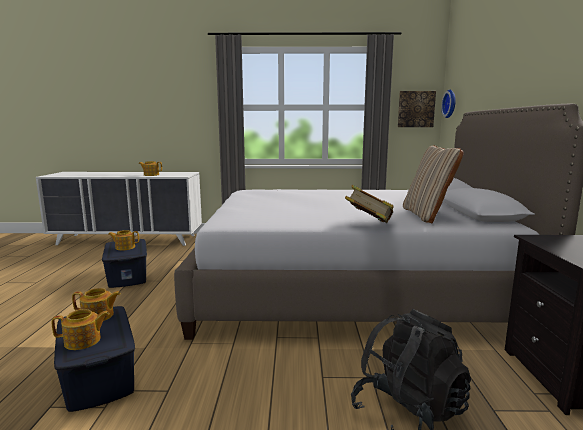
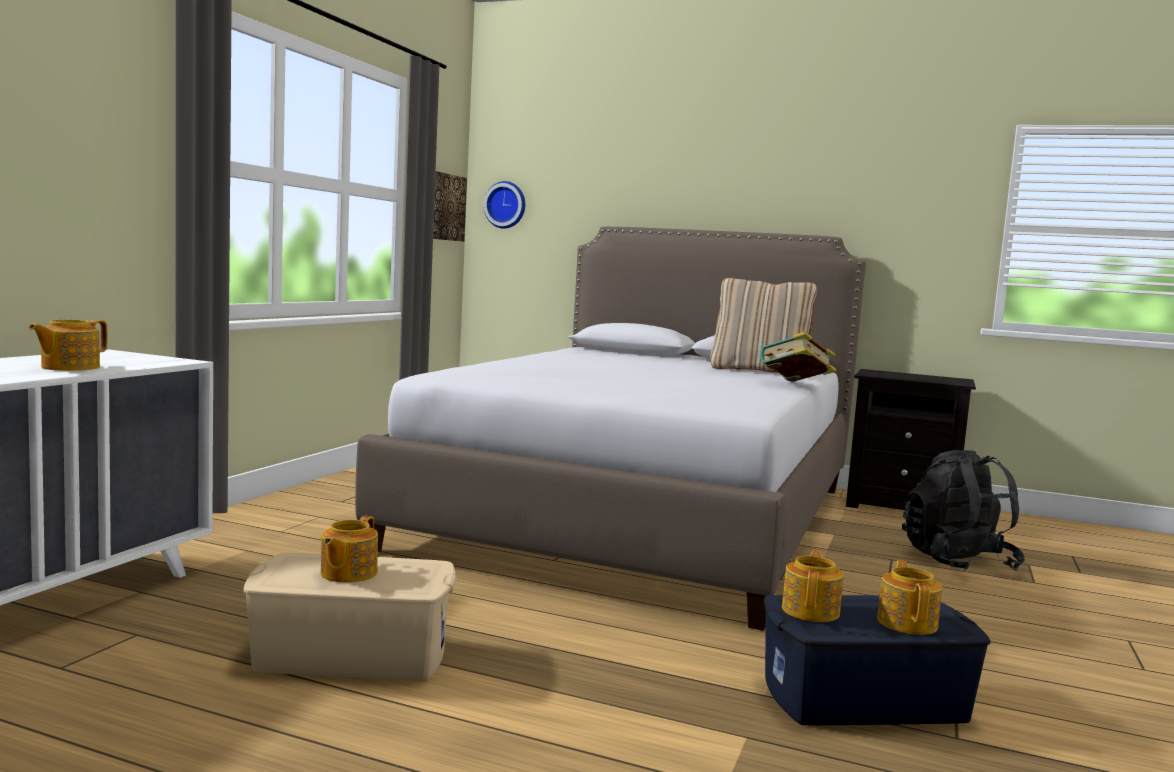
camera: 70 degrees left, 5 degrees down
blue storage box [102,239,147,288] -> beige storage box [244,553,457,681]

